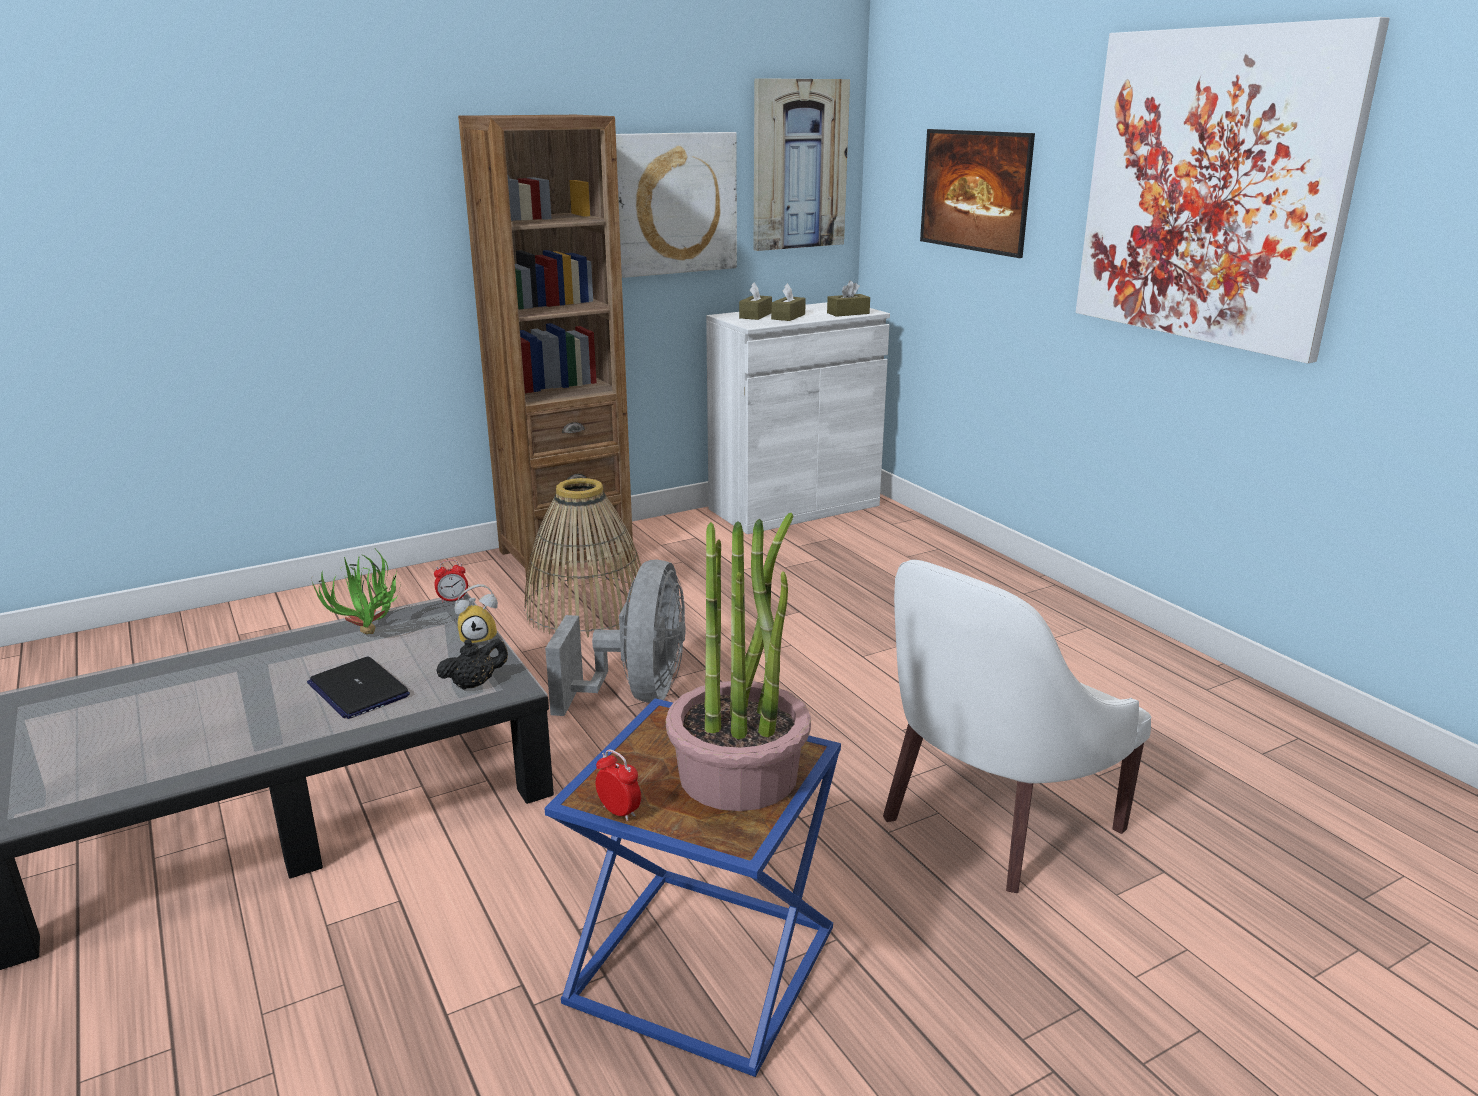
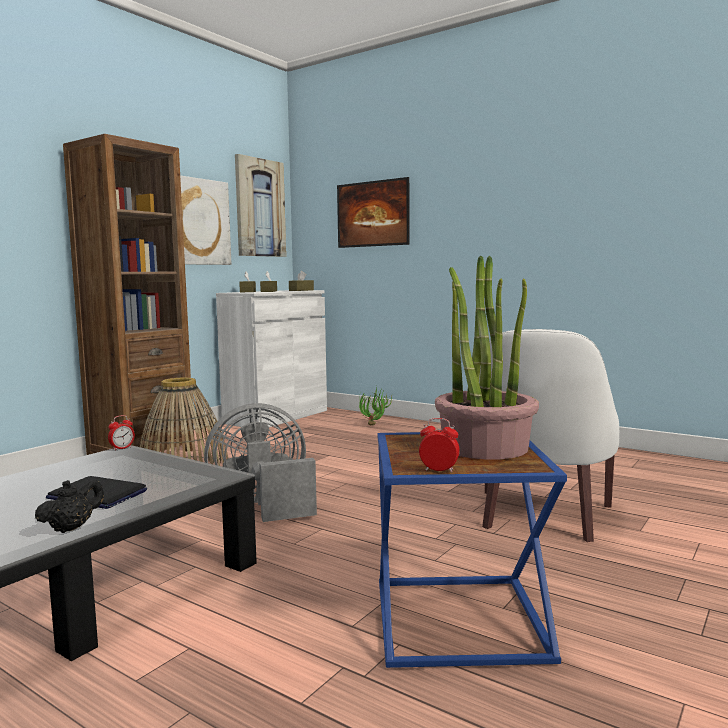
camera: 25 degrees left, 15 degrees down
potted plant [312,550,401,635] -> potted plant moved to [359,386,392,425]
black teapot [436,639,508,690] -> black teapot moved to [35,479,104,533]
alarm clock [455,584,498,643] -> none
grey fan [545,560,686,716] -> grey fan turned 90 degrees counterclockwise [204,403,317,522]
picture [1076,17,1390,364] -> none

